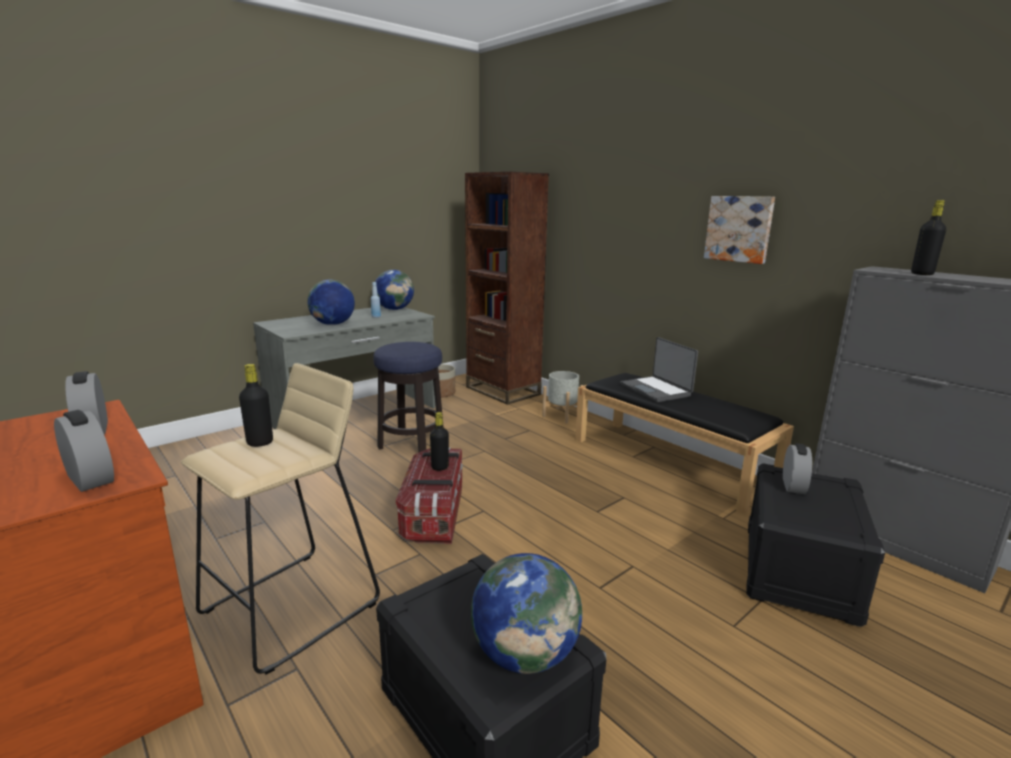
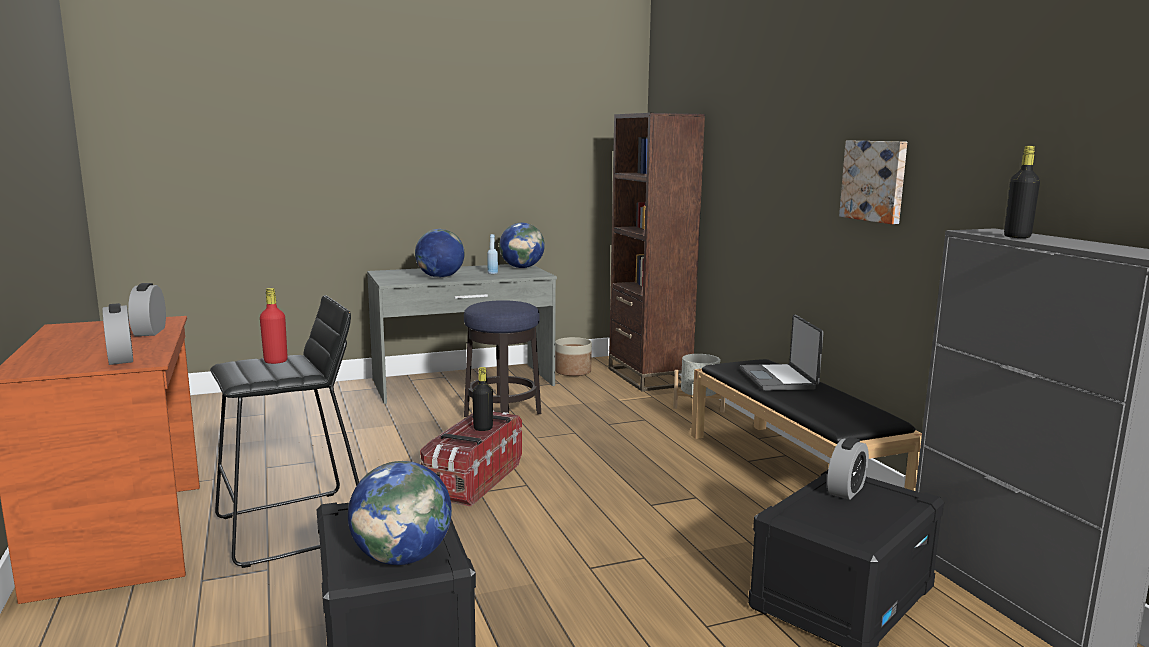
camera: 20 degrees right, 5 degrees down
beige stool [181,363,380,675] -> black stool [210,295,359,568]
black bottle [239,364,273,447] -> red bottle [260,288,288,364]

